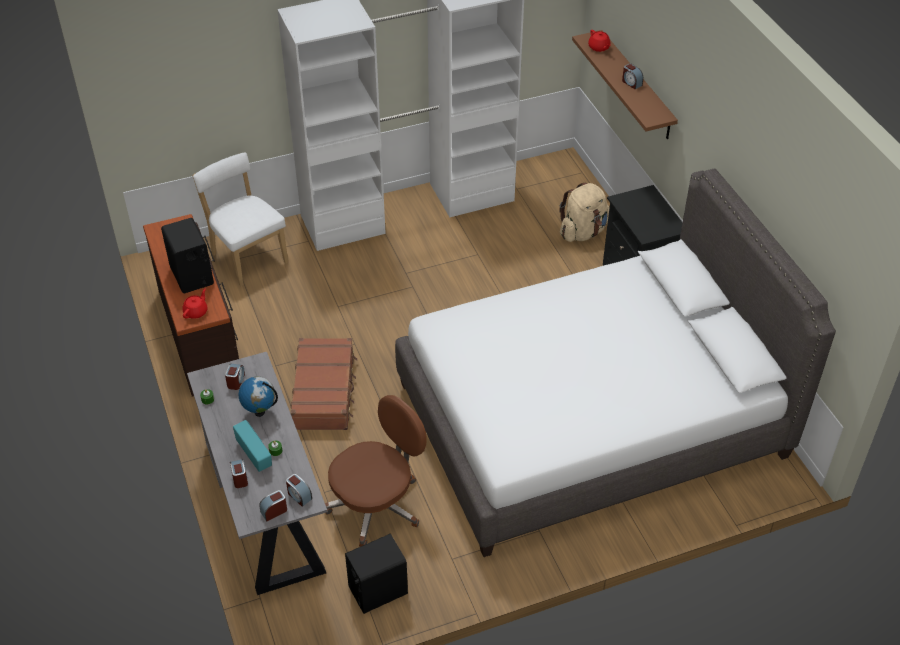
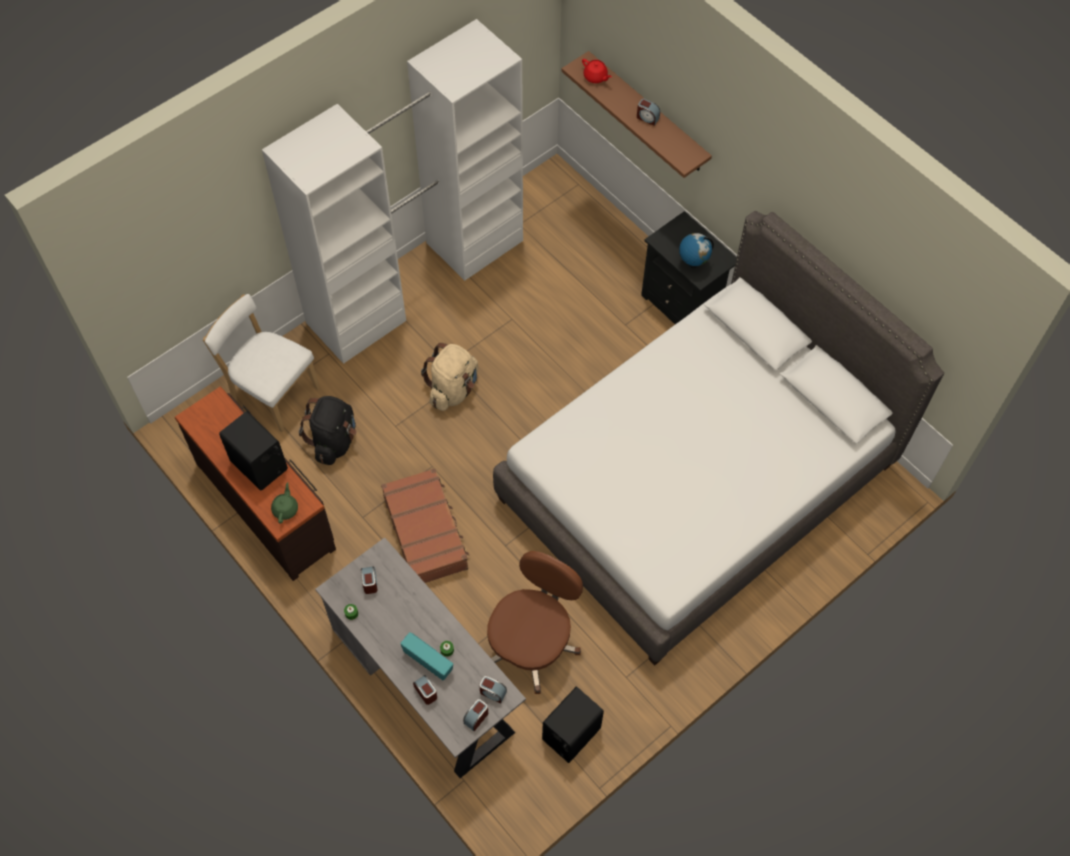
camera: 20 degrees left, 15 degrees up
red teapot [182,288,207,319] -> green teapot [271,482,298,523]
globe [239,376,278,417] -> globe moved to [679,233,714,268]
beige backpack [559,183,610,242] -> beige backpack moved to [421,343,478,411]
none -> black backpack [299,396,357,465]

